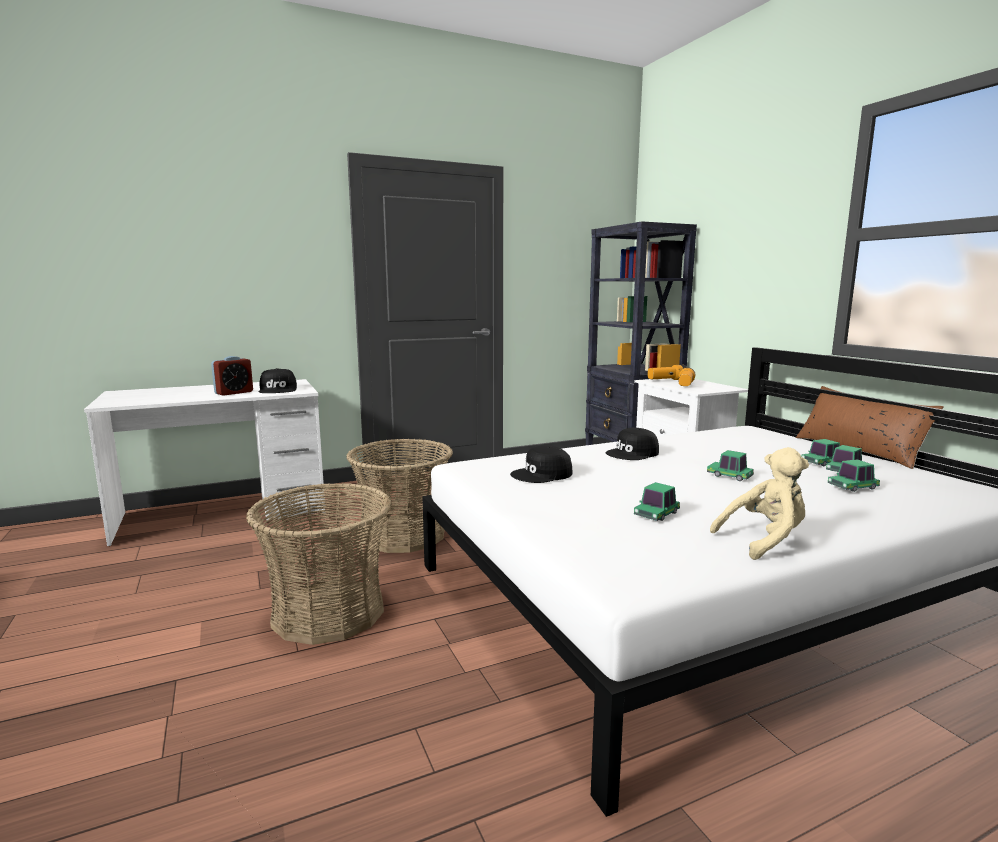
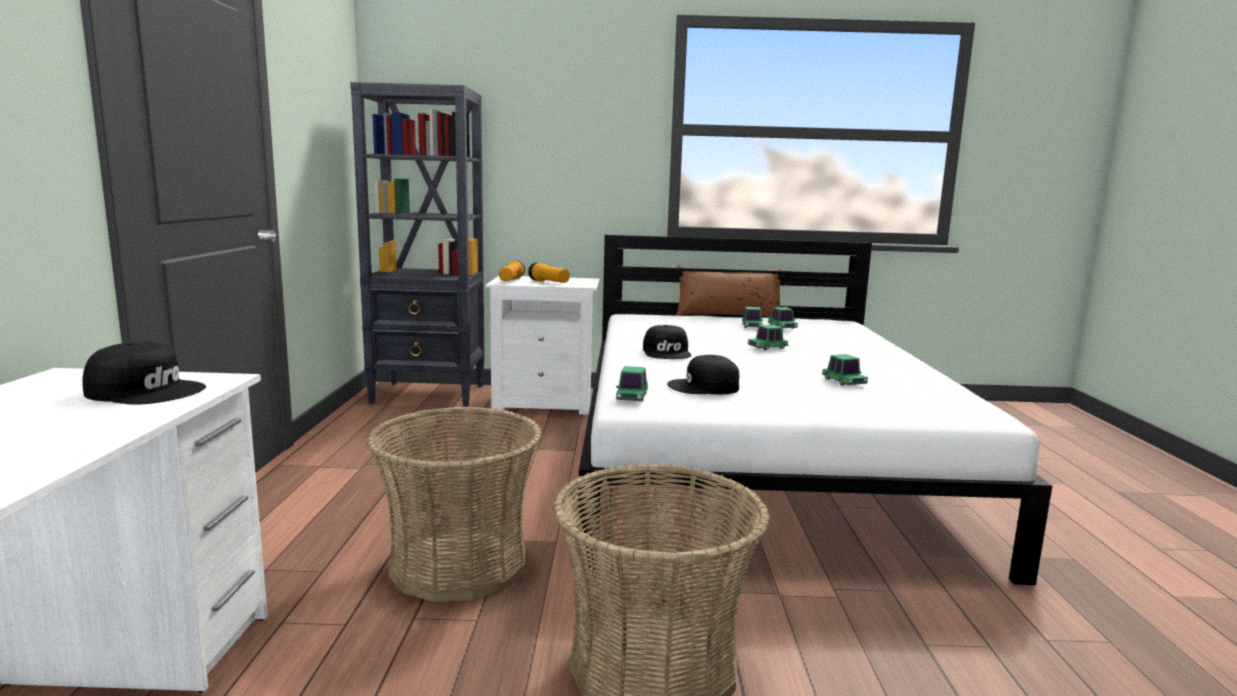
camera: 65 degrees left, 0 degrees up
alarm clock [211,356,253,396] -> none
black cap [510,445,572,483] -> black cap turned 90 degrees clockwise [667,355,739,395]
beige plush toy [710,447,809,560] -> none
toy car [828,459,880,492] -> toy car moved to [616,366,648,401]

